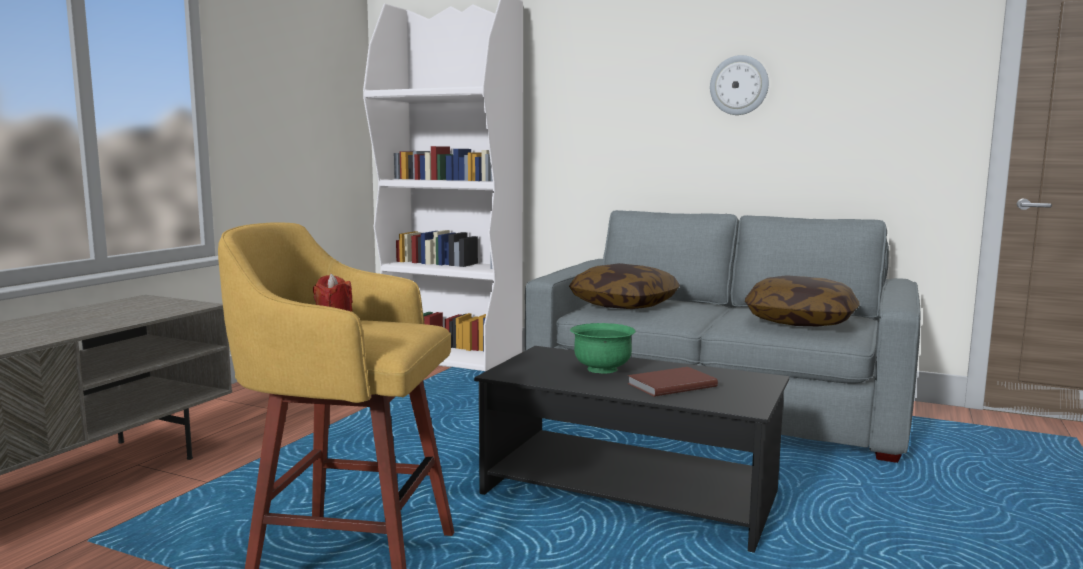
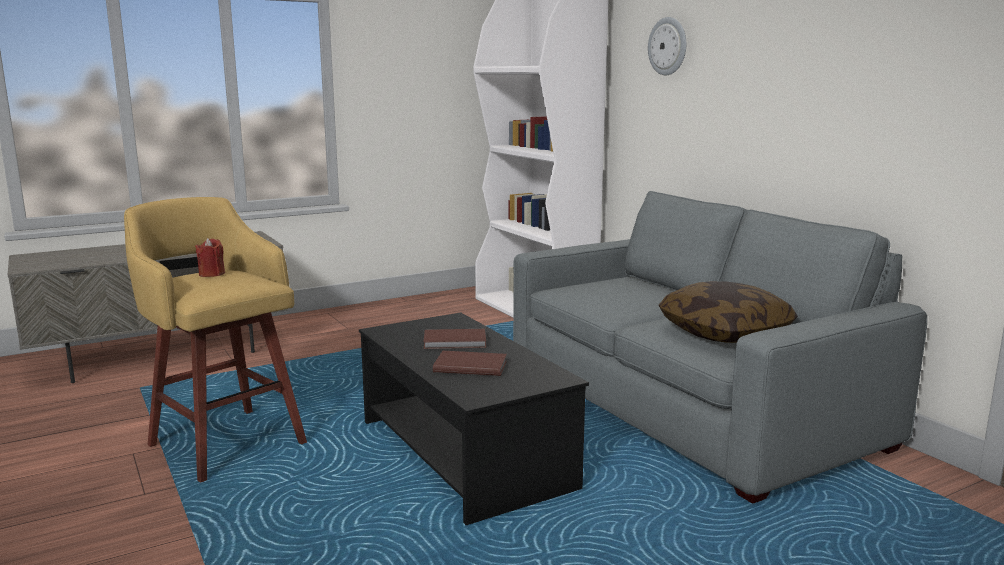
camera: 35 degrees right, 5 degrees up
pillow [569,263,680,309] -> none
green bowl [570,323,636,374] -> brown book [423,329,486,349]
wall clock [710,55,769,115] -> wall clock moved to [648,17,686,75]

